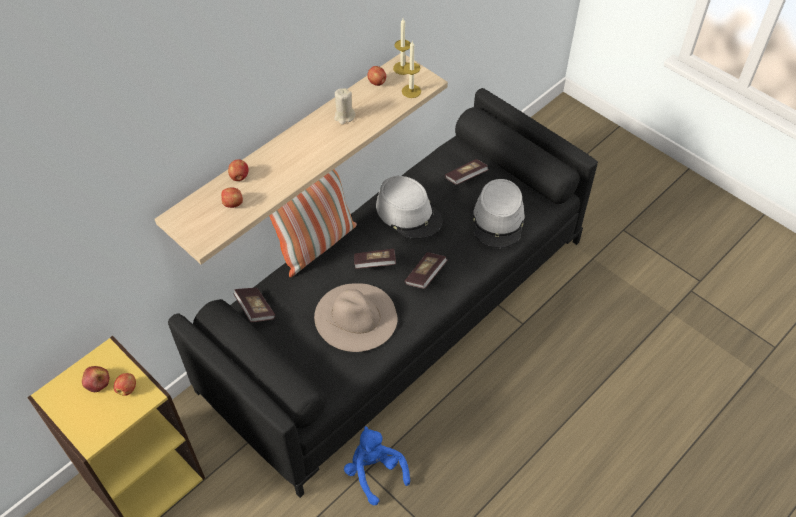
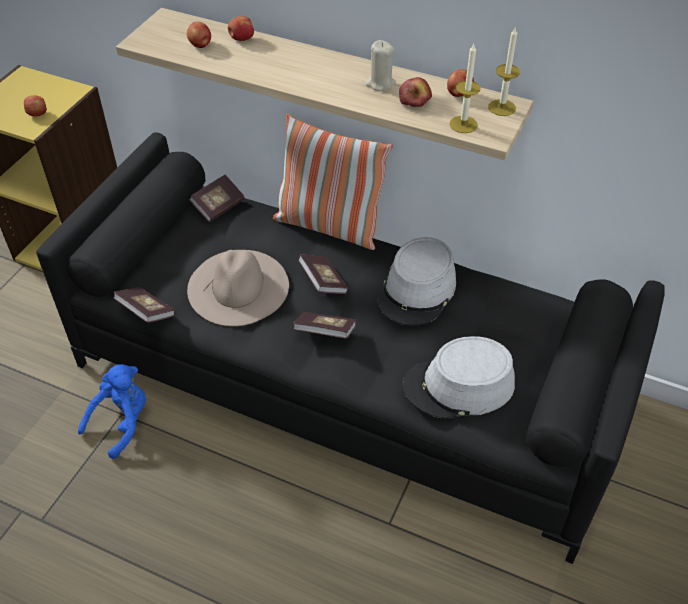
camera: 70 degrees right, 5 degrees down
apple [82,366,110,392] -> apple moved to [399,77,432,107]
book [445,159,489,185] -> book moved to [113,287,175,323]

